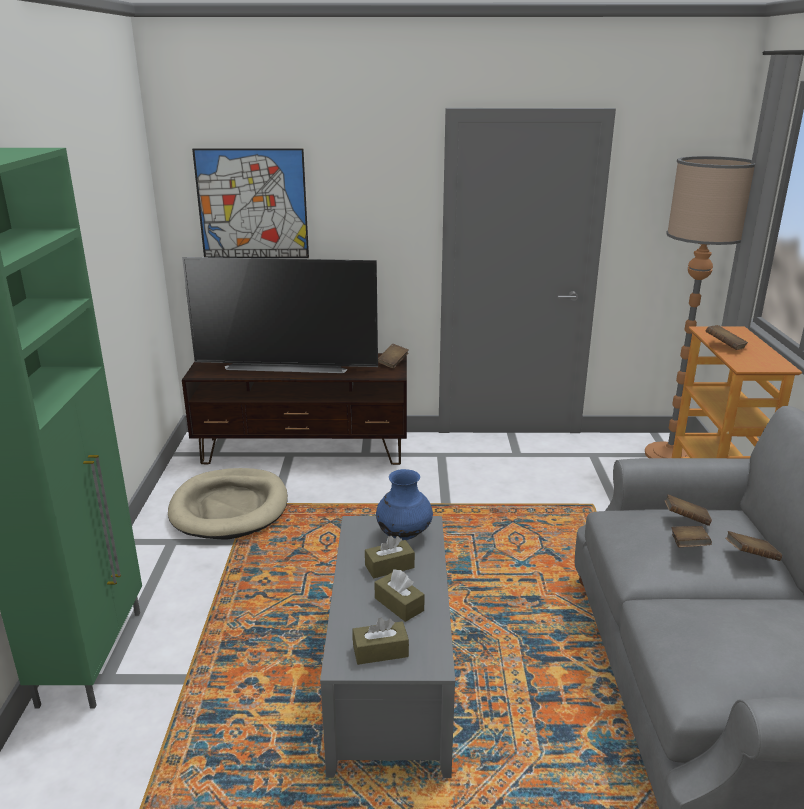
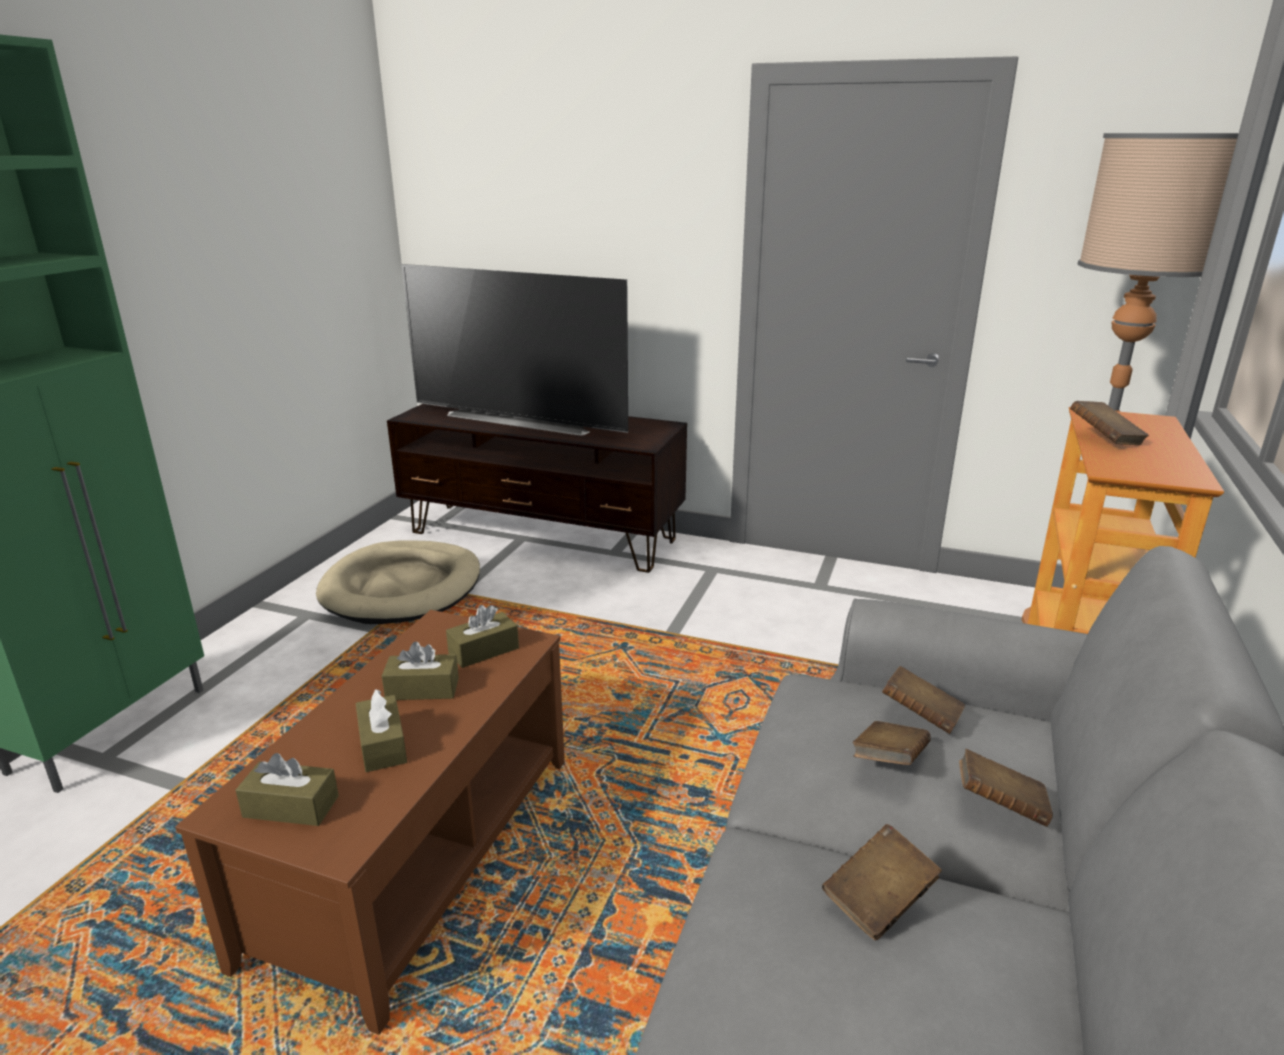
camera: 20 degrees right, 0 degrees up
picture [192,148,309,258] -> none
grey coffee table [320,516,455,778] -> brown coffee table [175,610,565,1035]
blue vase [376,469,433,540] -> brown tissue box [446,605,519,668]
brown book [378,344,408,369] -> brown book moved to [822,824,942,940]

